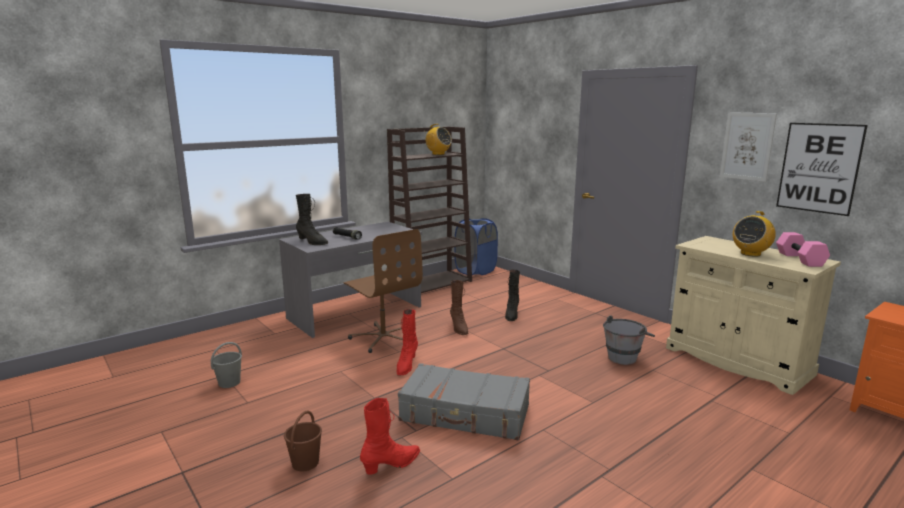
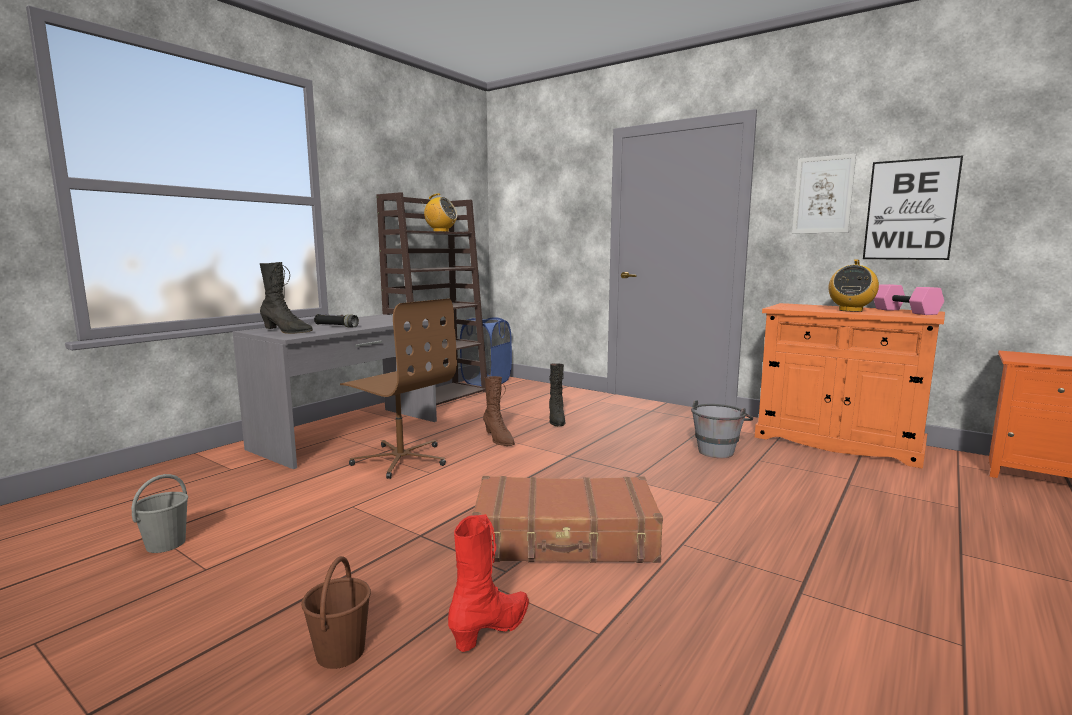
camera: 15 degrees left, 5 degrees down
red boot [397,309,418,375] -> none
grey suitcase [398,363,530,440] -> brown suitcase [472,476,663,563]
beige cabinet [666,236,841,395] -> orange cabinet [755,303,945,468]

